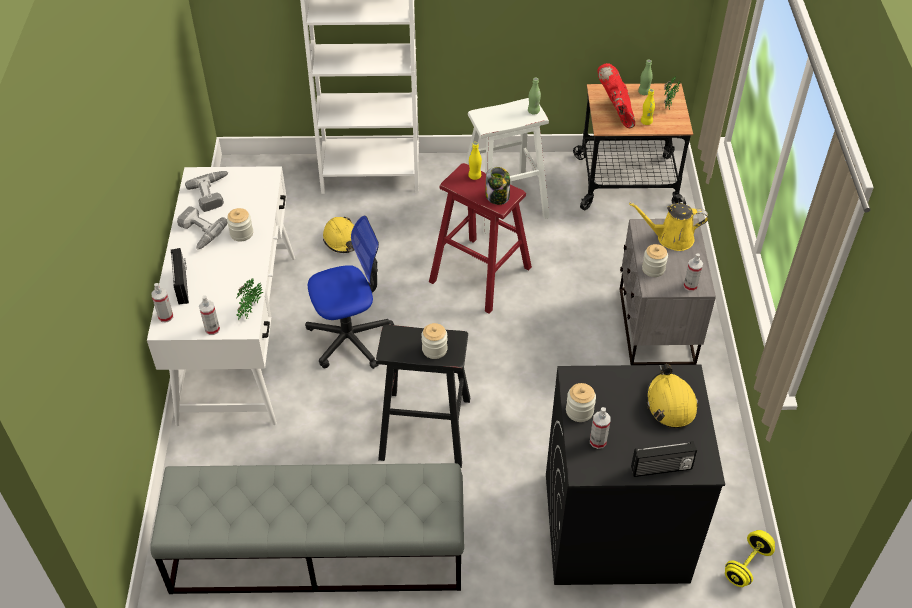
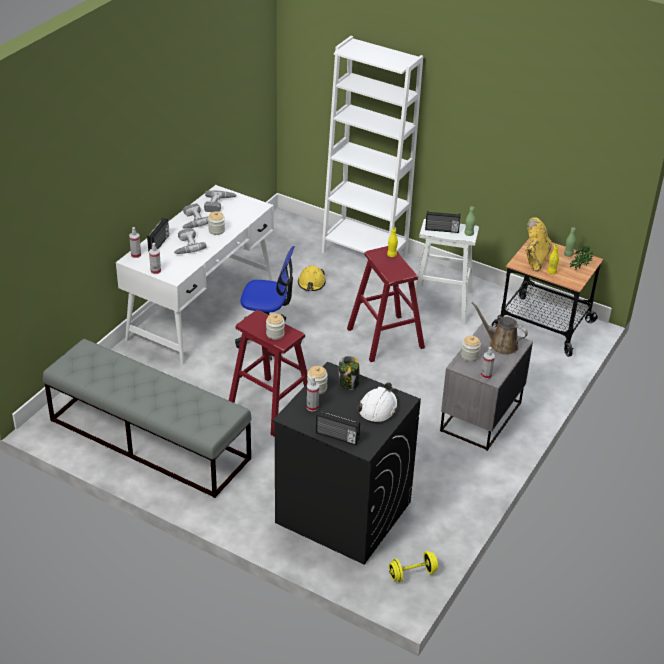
camera: 30 degrees right, 10 degrees down
potted plant [236,279,263,320] -> none
black stool [376,325,470,468] -> red stool [229,310,308,436]
jar [486,167,510,205] -> jar moved to [339,356,360,390]
red boot [597,63,635,128] -> yellow boot [525,217,552,272]
yellow watering can [629,203,708,251] -> brown watering can [472,302,528,355]
yellow hard hat [646,364,698,428] -> white hard hat [358,382,398,423]
none -> power drill [174,228,206,254]
none -> radio [425,211,460,233]

